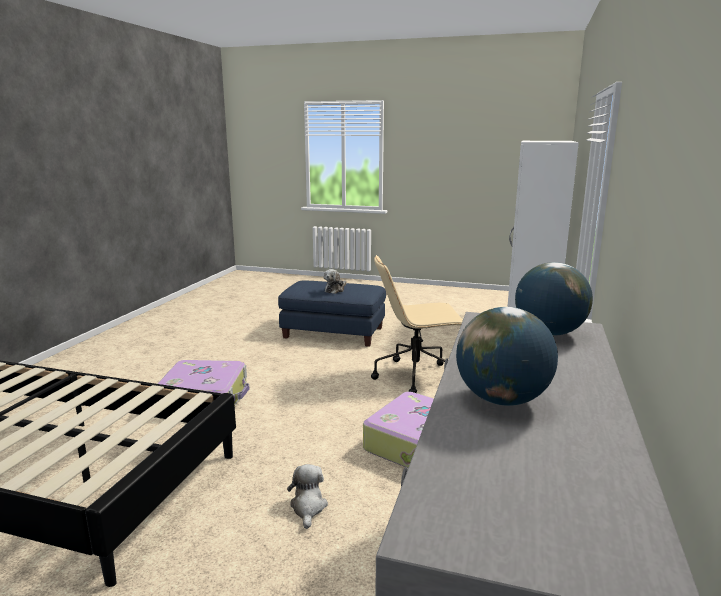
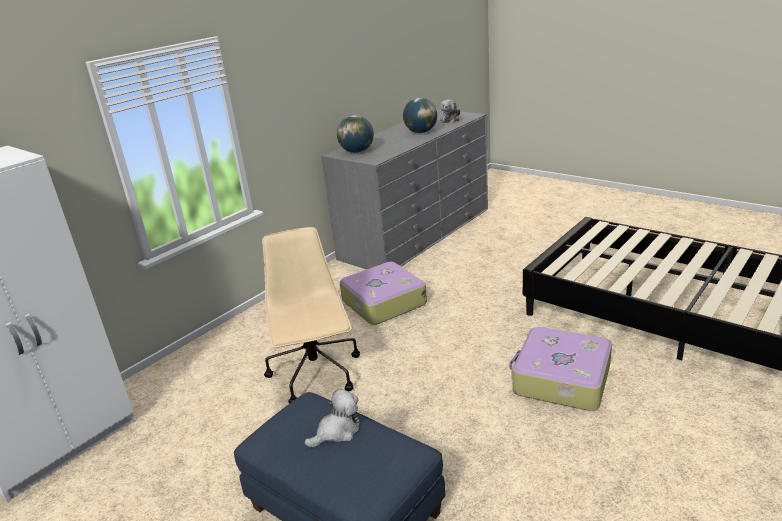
camera: 155 degrees left, 10 degrees up
plush toy [287,464,328,529] -> plush toy moved to [440,100,460,123]
beige office chair [371,255,463,393] -> beige office chair turned 120 degrees counterclockwise [262,227,360,404]

